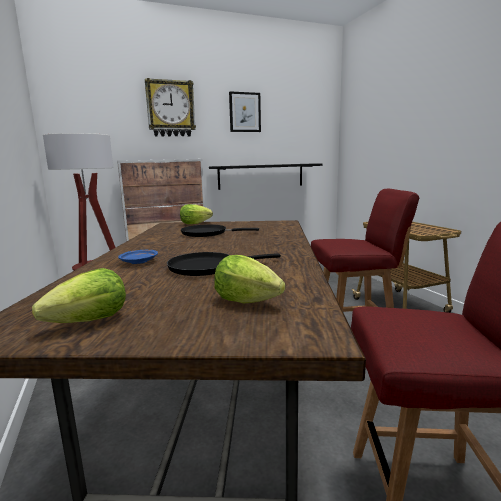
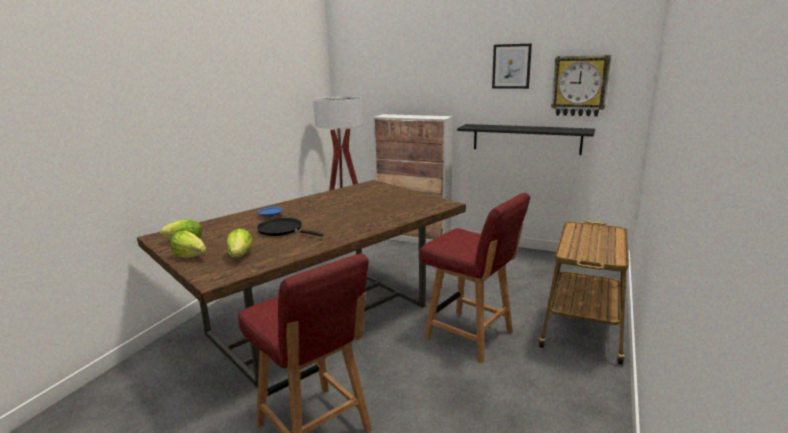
camera: 45 degrees right, 5 degrees up
wall clock [145,78,196,136] -> wall clock moved to [551,55,611,116]
lettuce [180,204,213,224] -> lettuce moved to [170,231,206,258]
black frying pan [181,224,259,237] -> none

